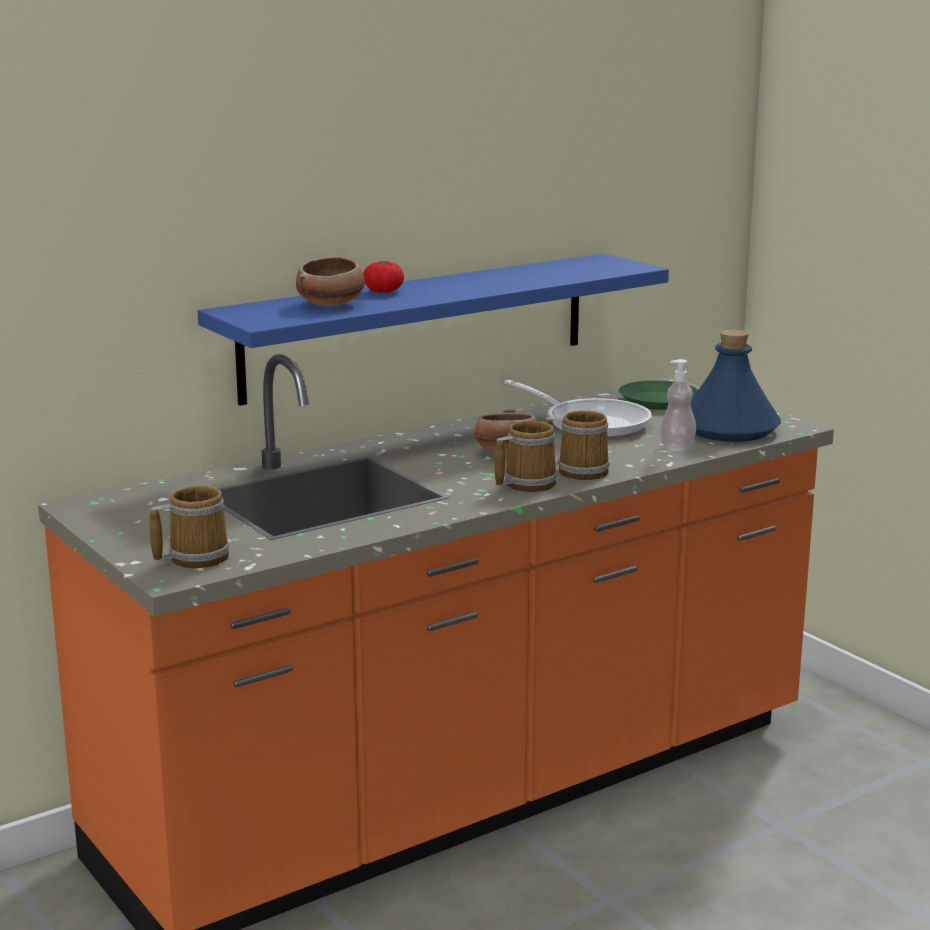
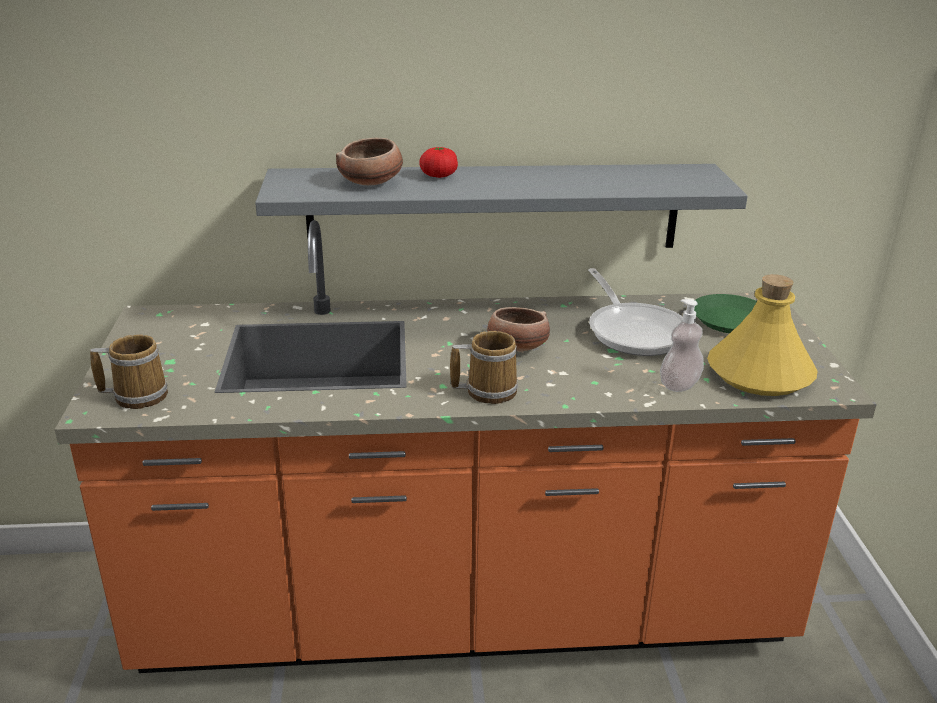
camera: 30 degrees right, 10 degrees up
blue shelf [198,253,669,406] -> grey shelf [255,164,748,248]
mug [545,410,610,480] -> none
blue bottle [691,330,781,442] -> yellow bottle [707,274,817,396]

